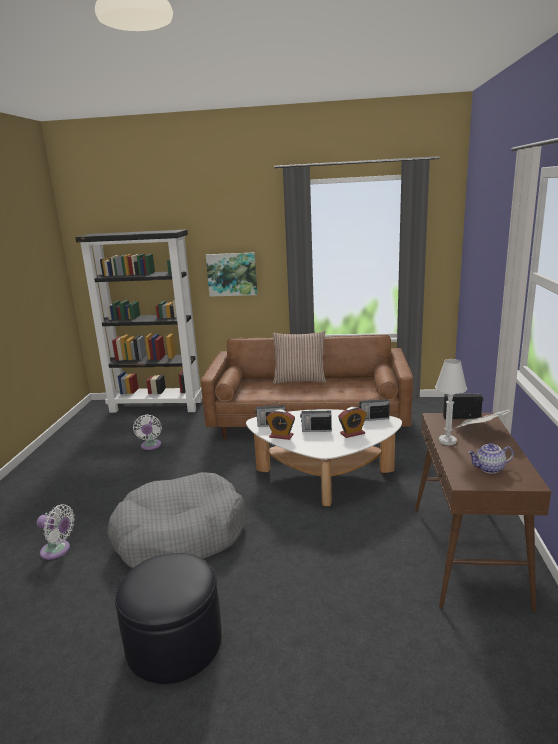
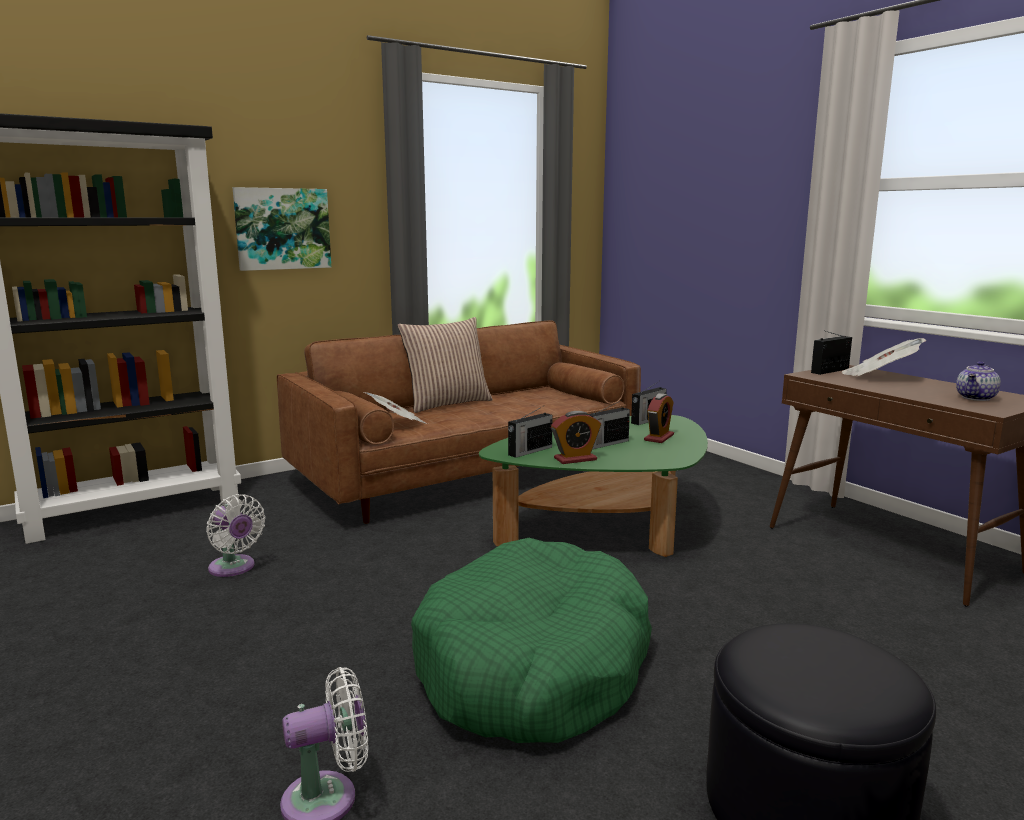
camera: 40 degrees left, 5 degrees down
grey dog bed [107,472,246,568] -> green dog bed [411,538,652,743]
white coffee table [246,409,402,506] -> green coffee table [479,415,708,557]
white table lamp [435,359,467,445] -> none
none -> newspaper [364,392,428,424]

